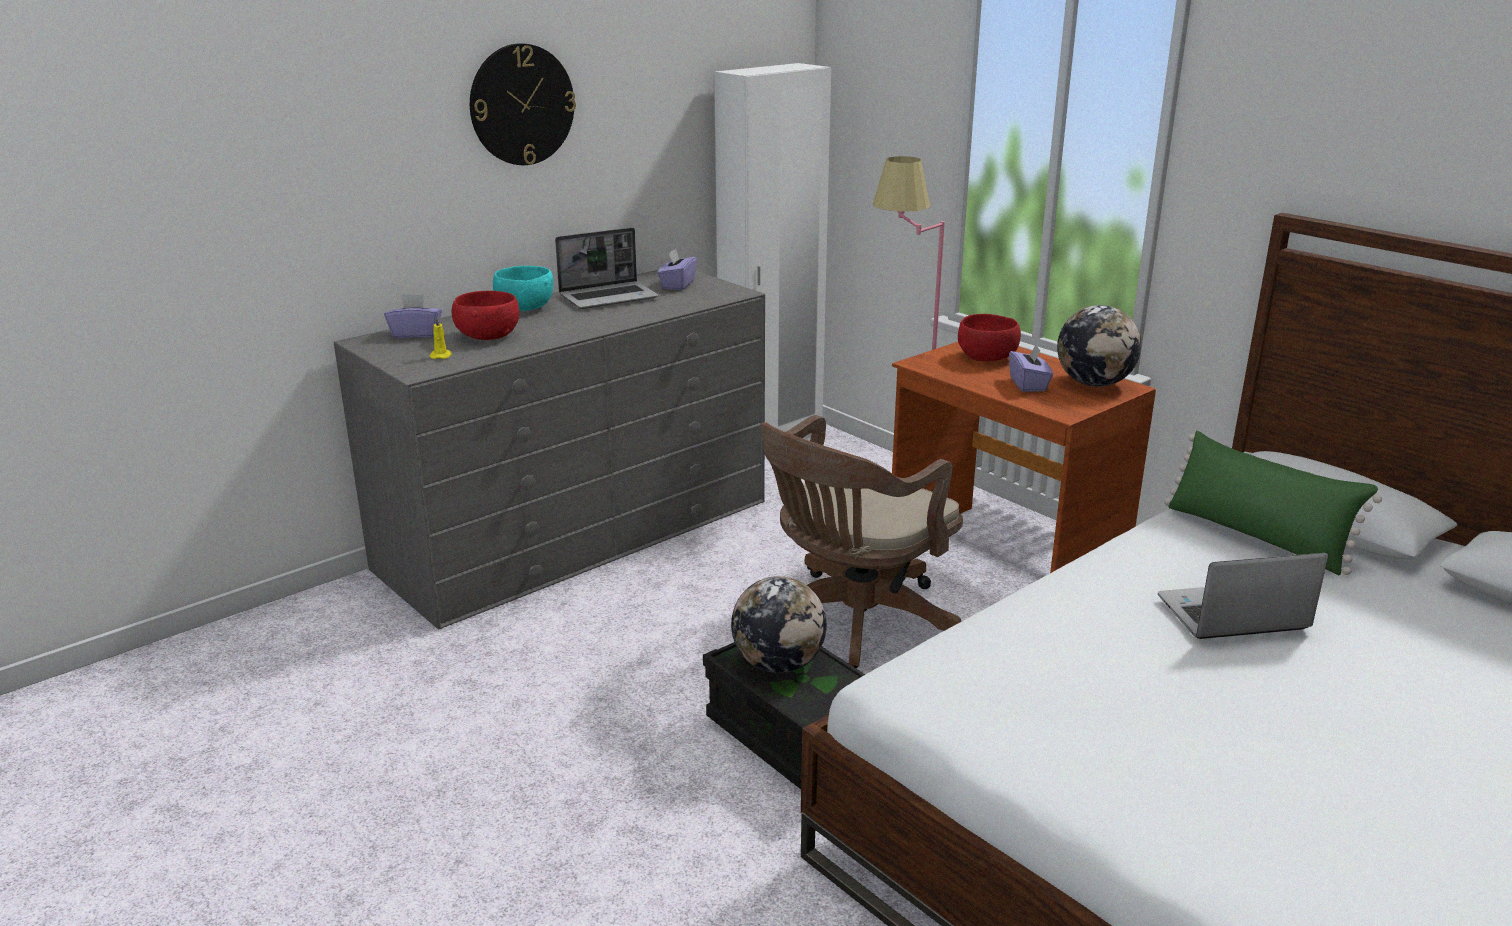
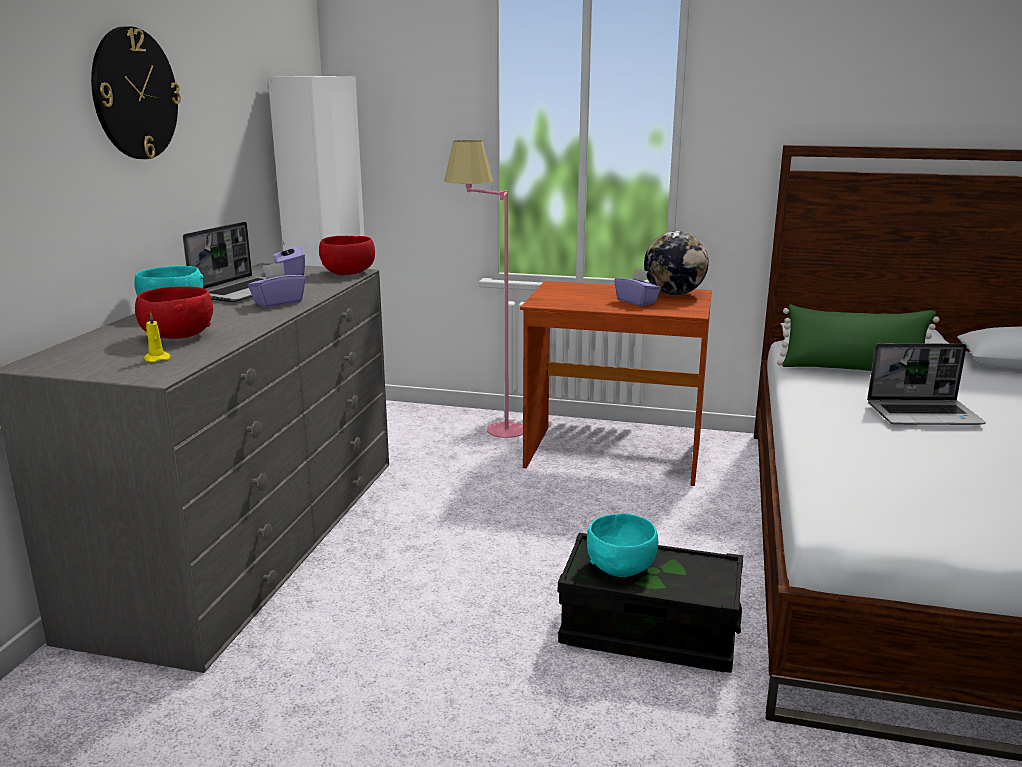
camera: 35 degrees left, 5 degrees down
purple tissue box [384,294,442,338] -> purple tissue box moved to [248,263,306,308]
globe [731,576,827,673] -> turquoise bowl [587,513,658,577]
brown office chair [761,415,963,668] -> none
red bowl [958,314,1021,361] -> red bowl moved to [319,236,375,275]
laptop [1158,553,1328,639] -> laptop turned 135 degrees counterclockwise [867,343,986,425]

